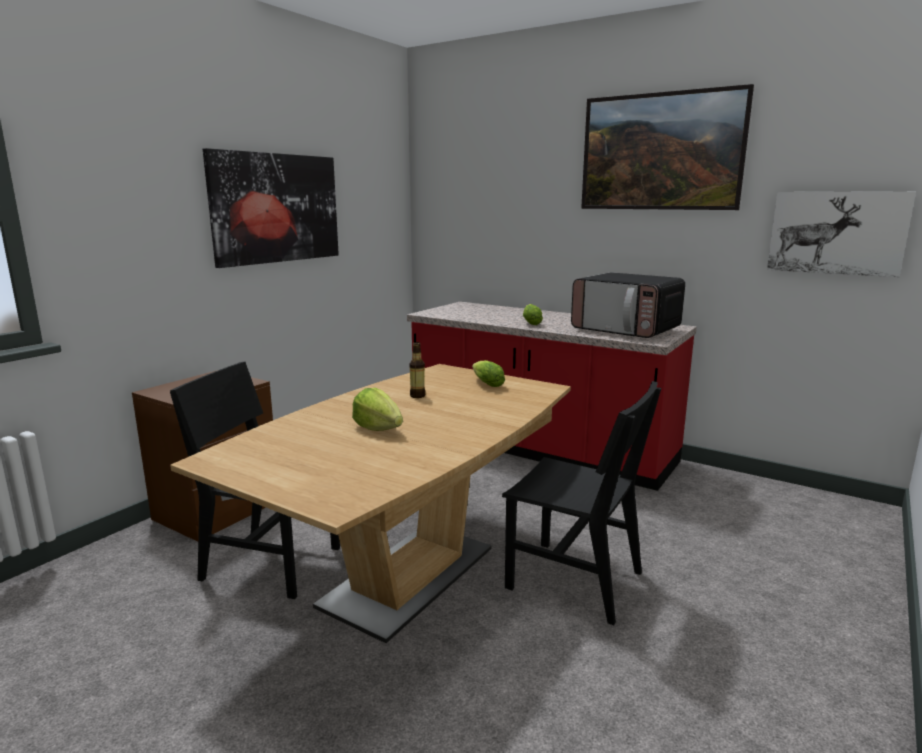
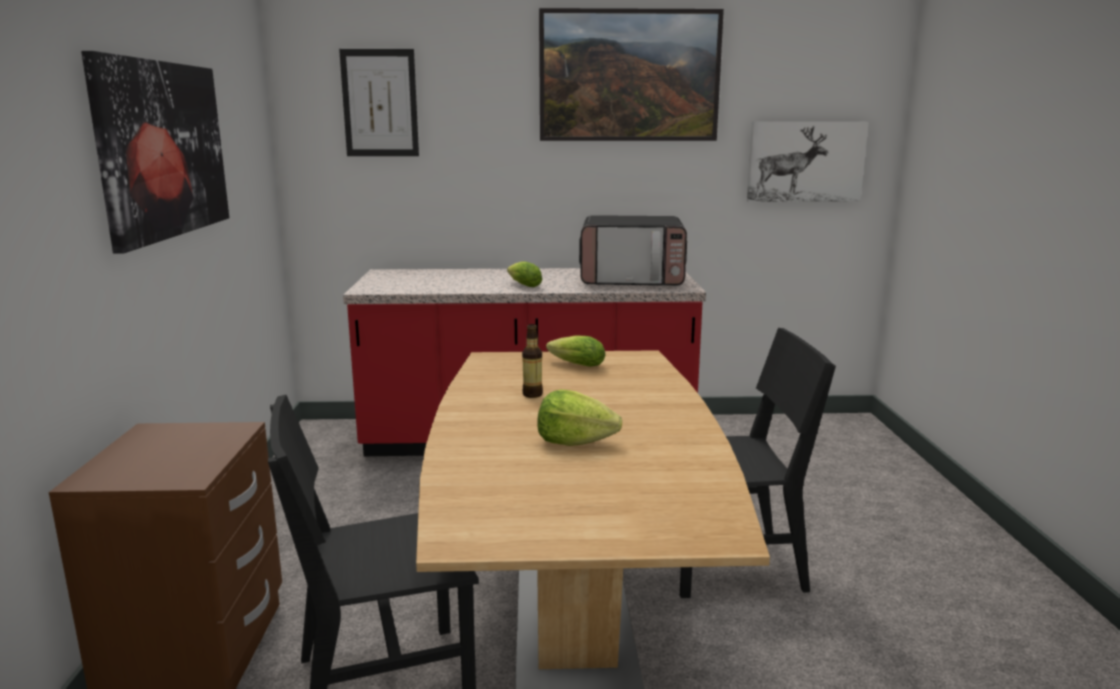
camera: 35 degrees left, 0 degrees up
none -> picture [339,49,419,156]

